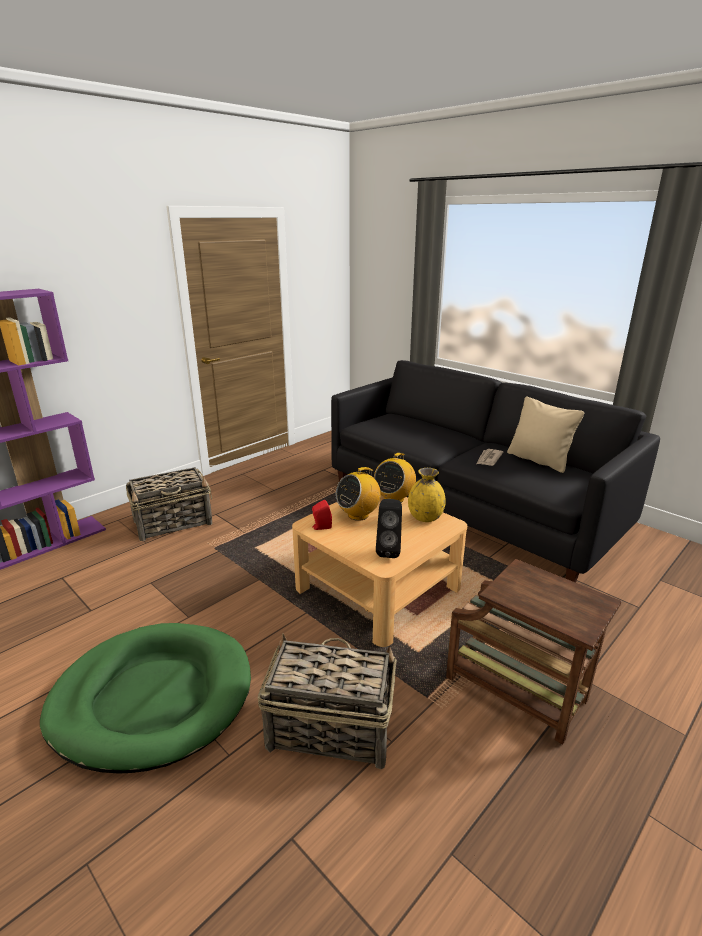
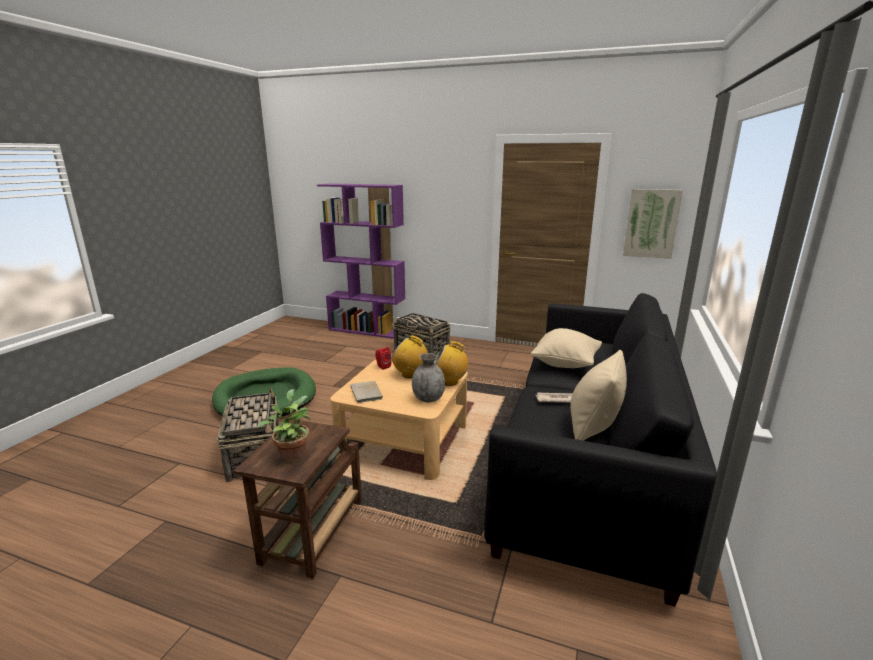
camera: 65 degrees right, 5 degrees down
black speaker [376,499,402,558] -> beige book [350,381,383,403]
yellow vase [408,468,446,522] -> grey vase [412,353,445,402]
none -> potted plant [257,389,310,463]
none -> beige pillow [531,328,602,368]
none -> picture [623,189,683,259]

